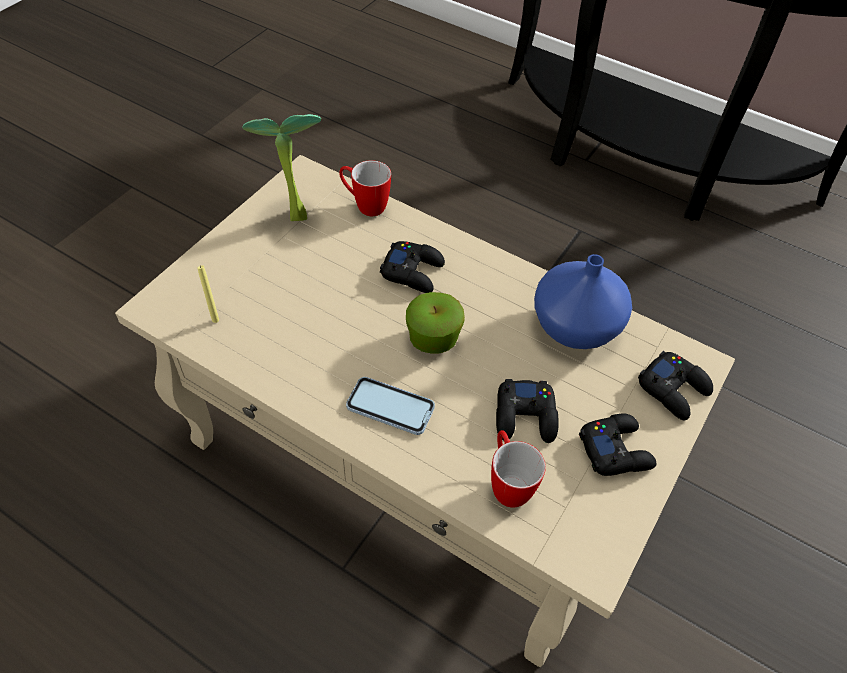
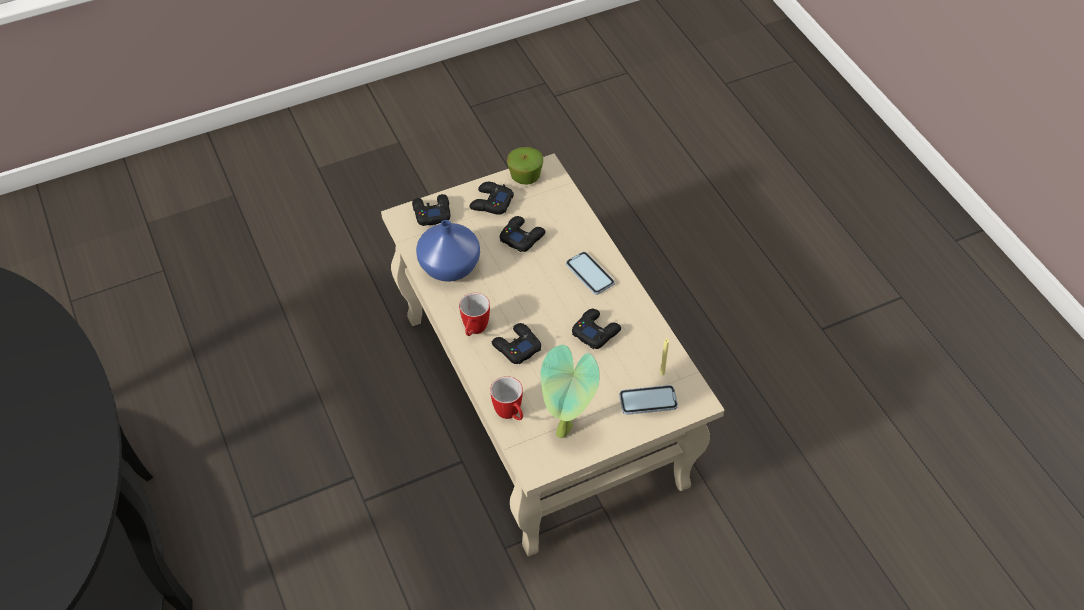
camera: 145 degrees left, 0 degrees up
apple [406,292,465,353] -> apple moved to [507,147,543,185]
mug [491,430,546,508] -> mug moved to [459,293,490,336]
none -> black game controller [572,309,621,349]
none -> phone [619,385,678,415]

